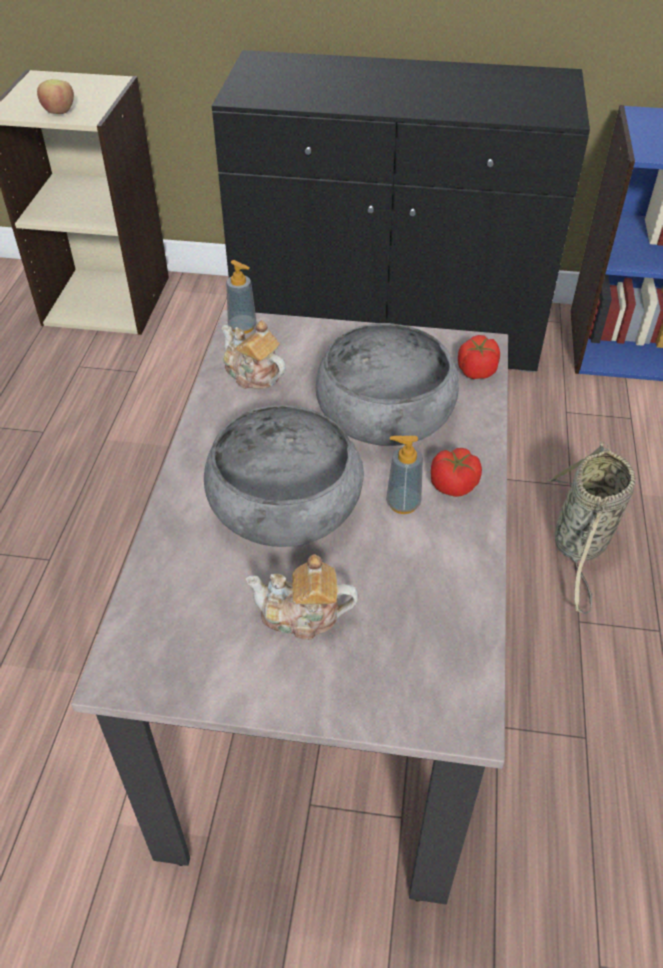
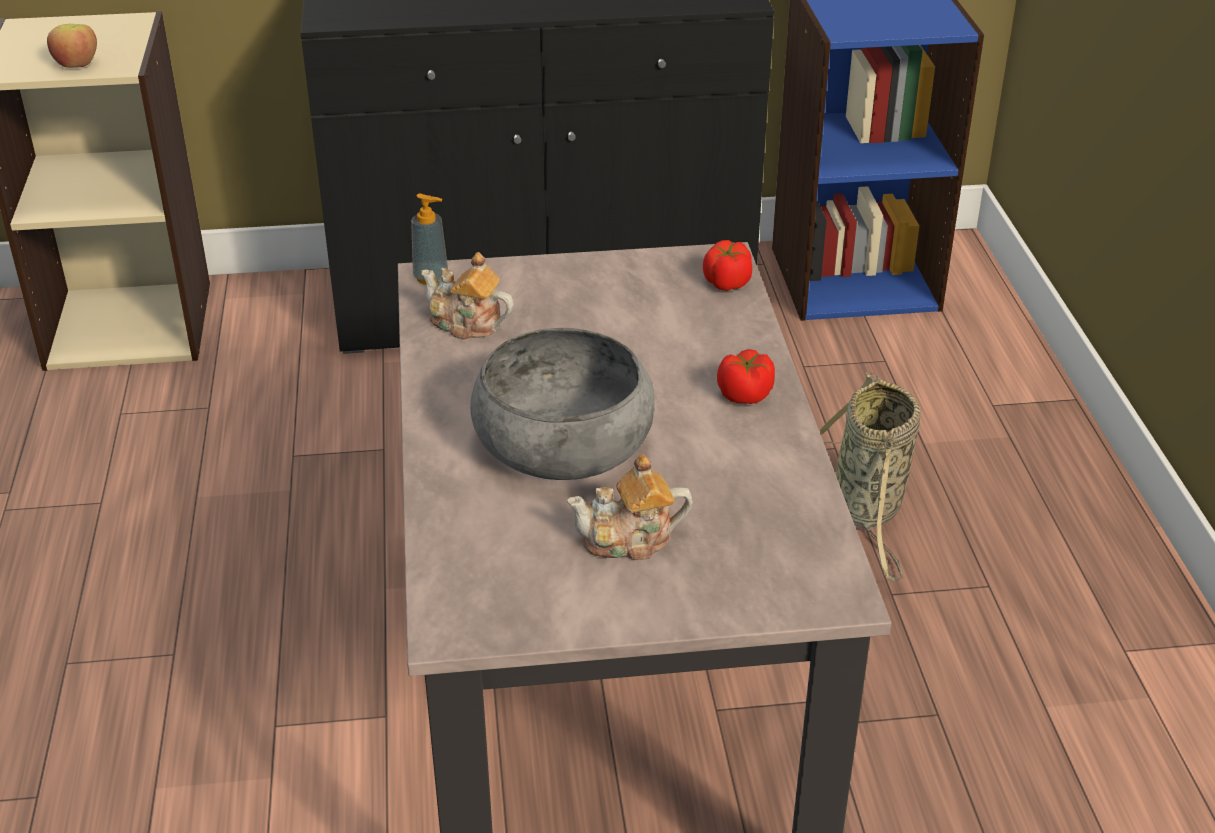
camera: 15 degrees left, 10 degrees down
grey bowl [316,323,459,446] -> none
soap dispenser [386,436,423,514] -> none

